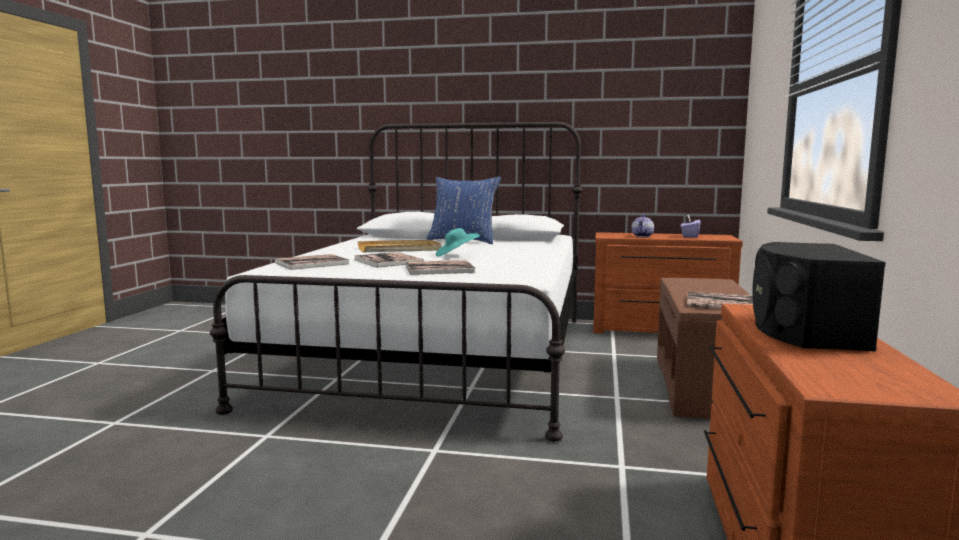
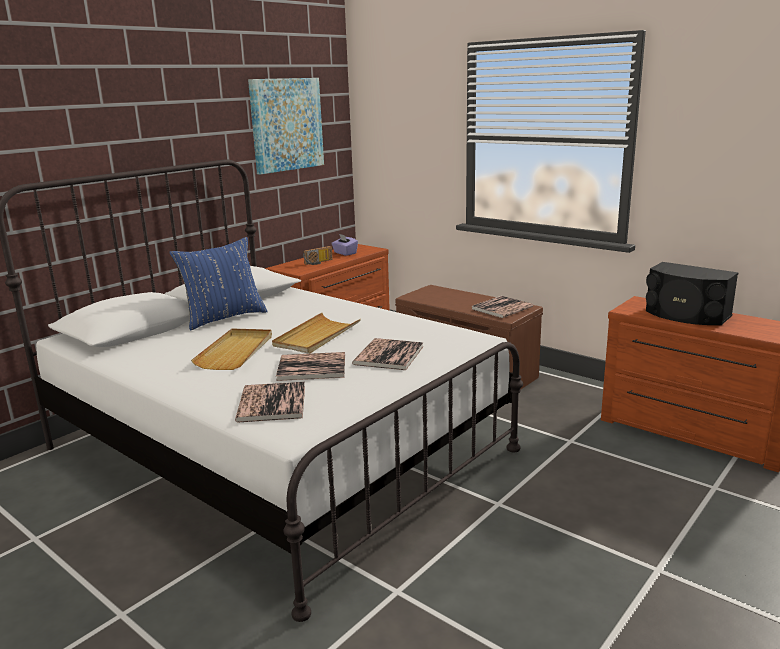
camera: 60 degrees left, 10 degrees up
turquoise hat [436,228,480,257] -> beige tray [272,313,361,354]
teapot [631,214,654,237] -> radio [303,246,332,265]
none -> picture [248,78,324,175]

